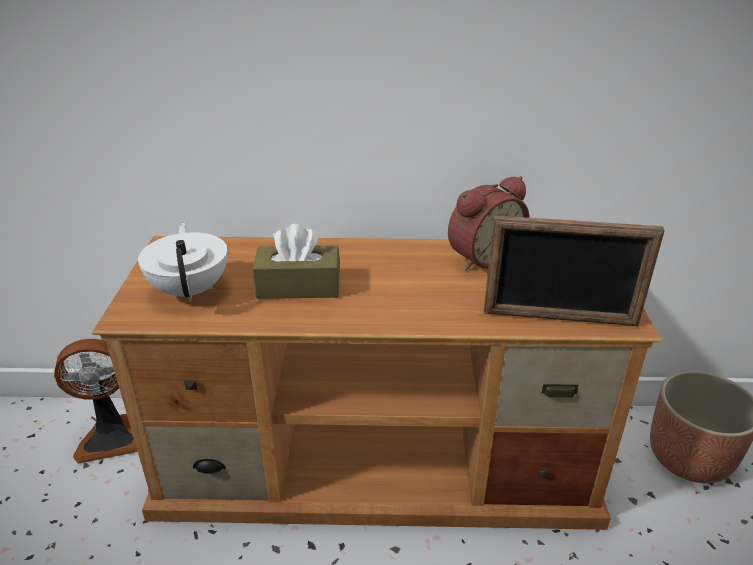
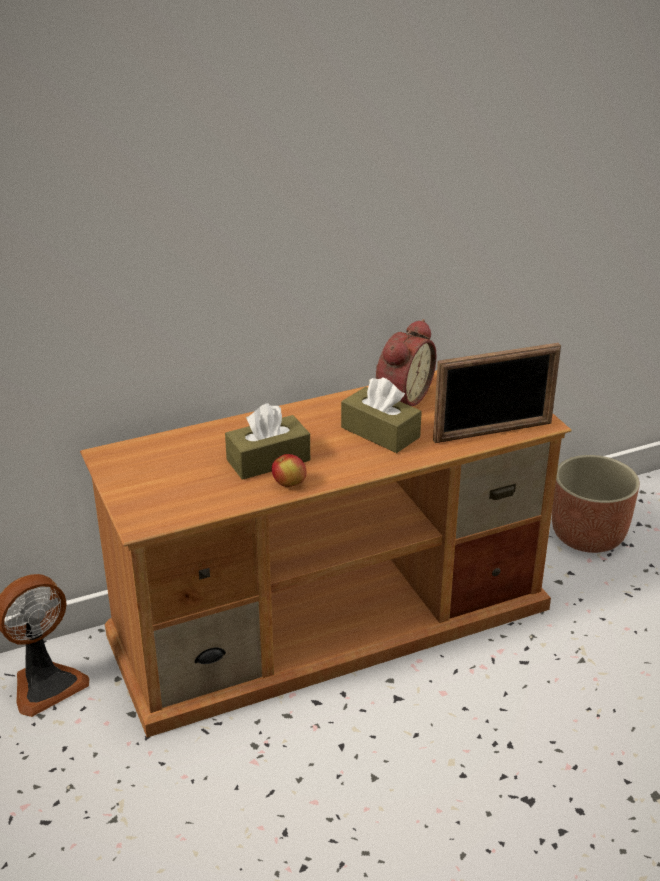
camera: 25 degrees left, 0 degrees up
white teapot [138,223,228,302] -> none
none -> apple [272,454,307,487]
none -> brown tissue box [341,377,422,453]

